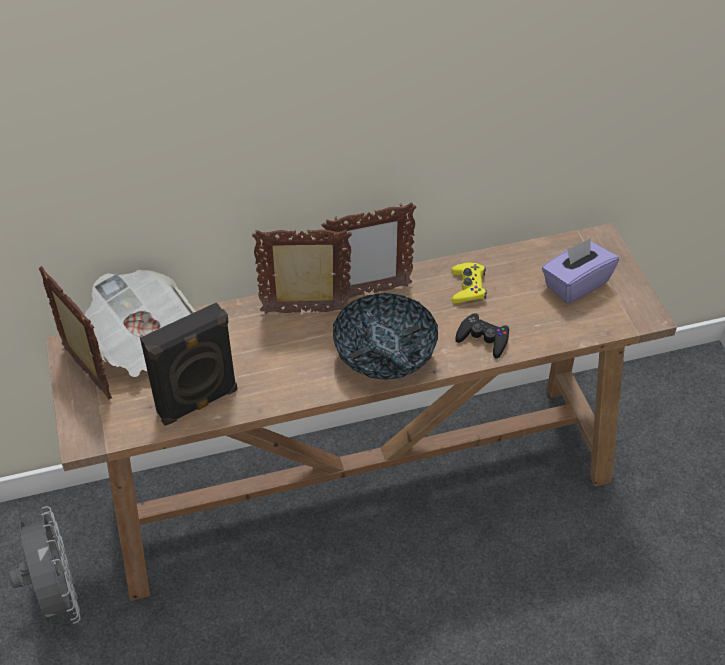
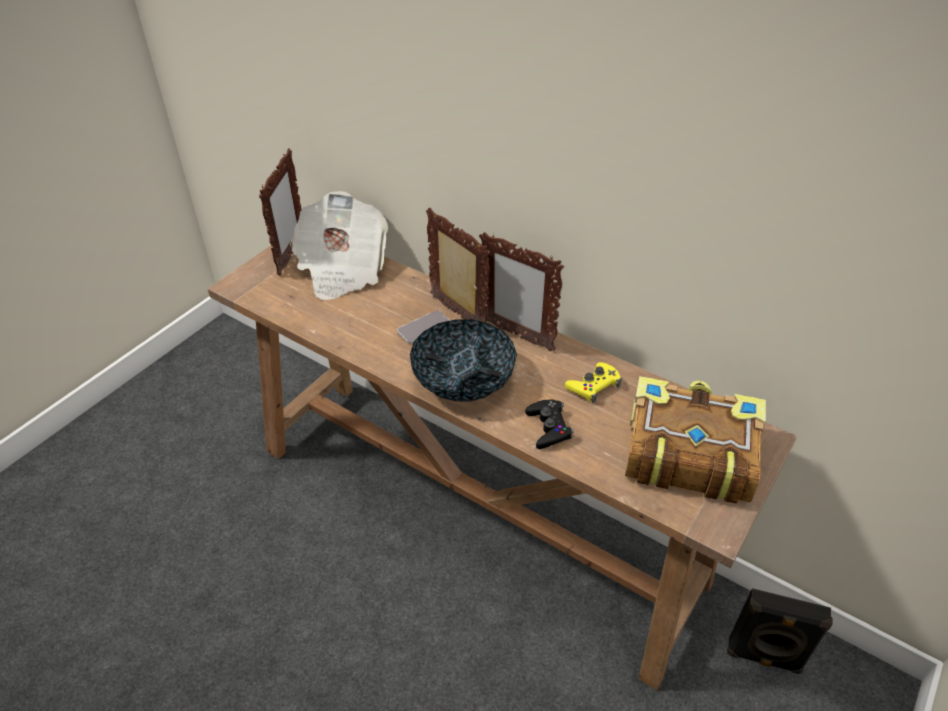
camera: 50 degrees right, 5 degrees down
grey fan [9,506,81,624] -> none
black speaker [140,302,238,426] -> black speaker moved to [727,588,833,674]
purple tissue box [542,238,619,304] -> book [625,376,766,504]
none -> phone [397,310,450,344]

